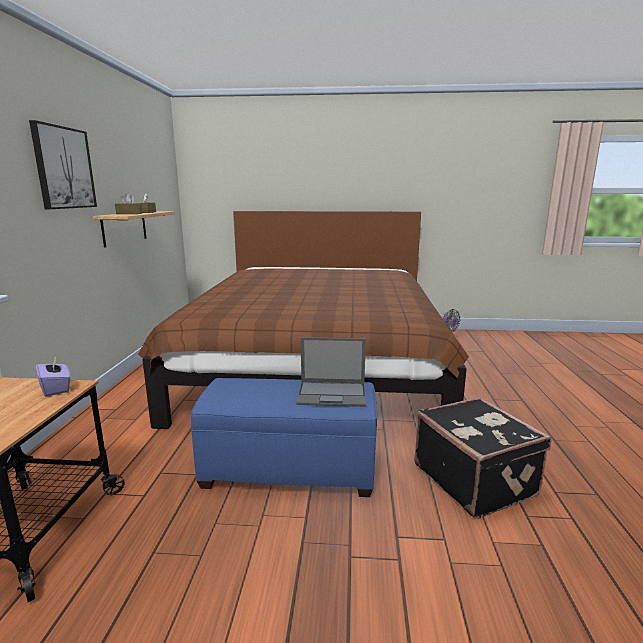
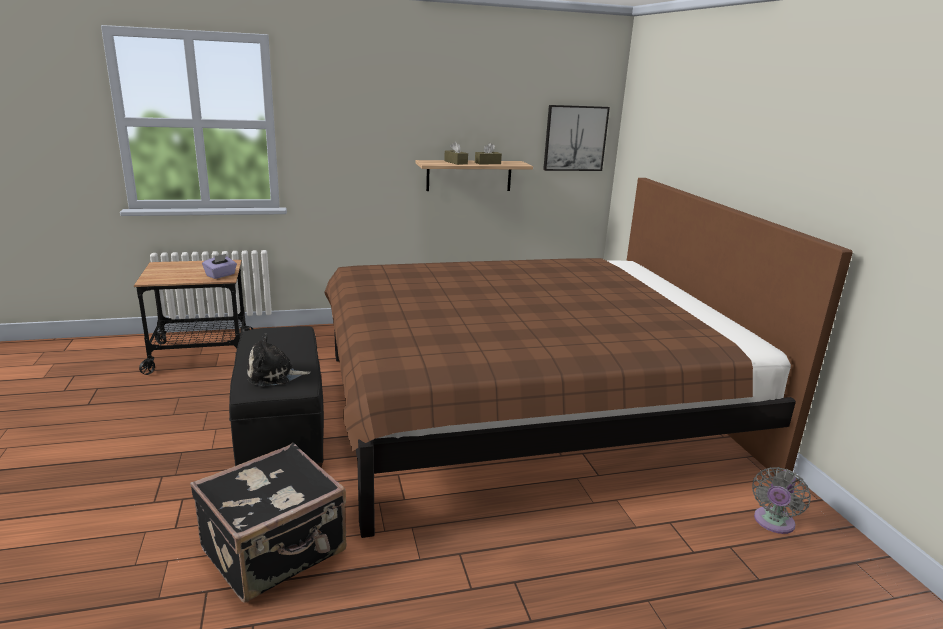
camera: 70 degrees right, 5 degrees up
picture [29,120,97,209] -> picture moved to [543,105,610,171]
blue ottoman [191,378,377,497] -> black ottoman [229,326,324,468]
laptop [296,337,366,407] -> plush toy [247,334,311,386]

